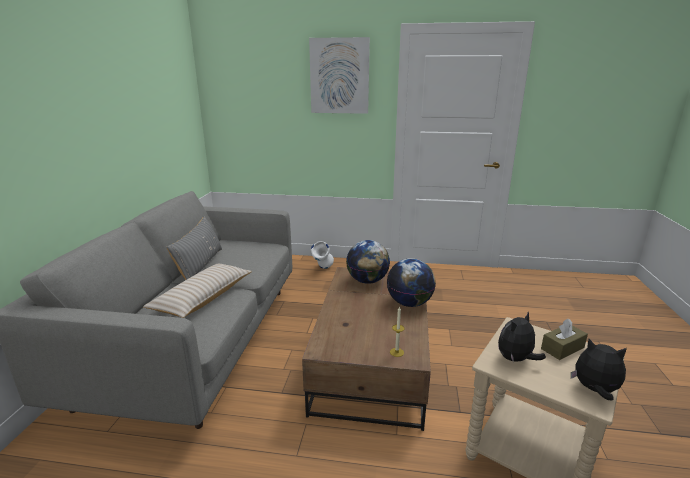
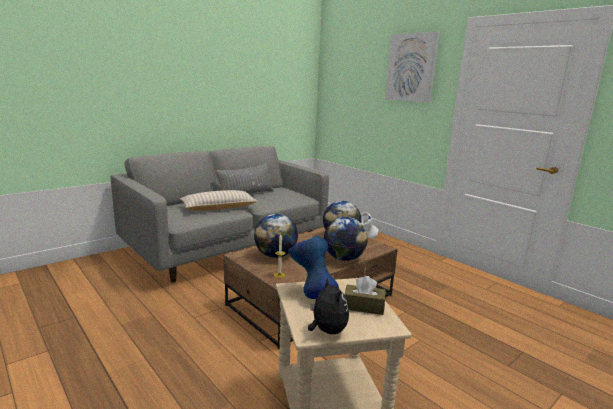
camera: 40 degrees right, 5 degrees down
plush toy [498,311,546,363] -> blue vase [288,236,339,299]
none -> globe [254,214,298,258]

